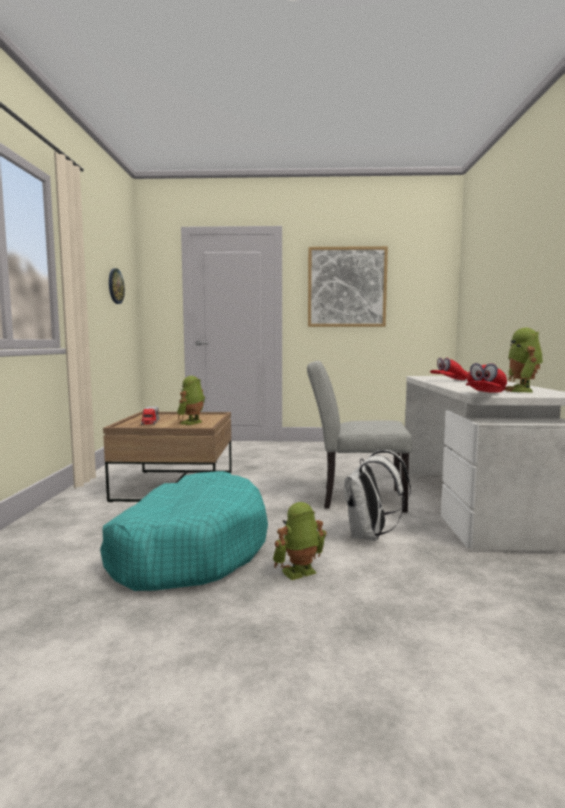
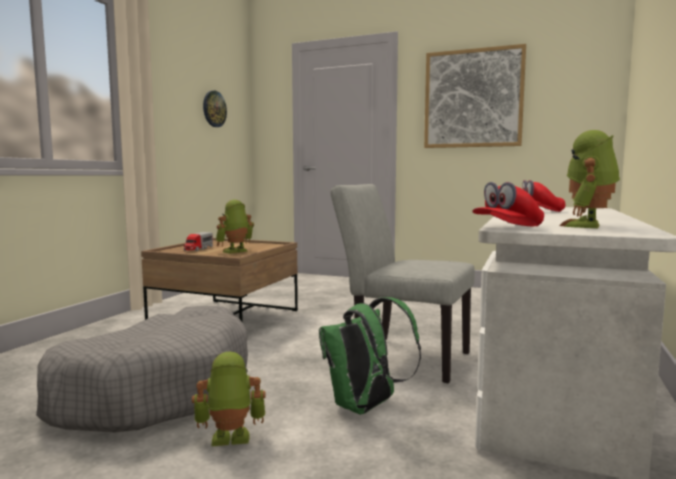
camera: 20 degrees right, 0 degrees up
turquoise dog bed [100,471,268,591] -> grey dog bed [36,306,248,432]
white backpack [344,450,411,541] -> green backpack [319,297,421,414]

